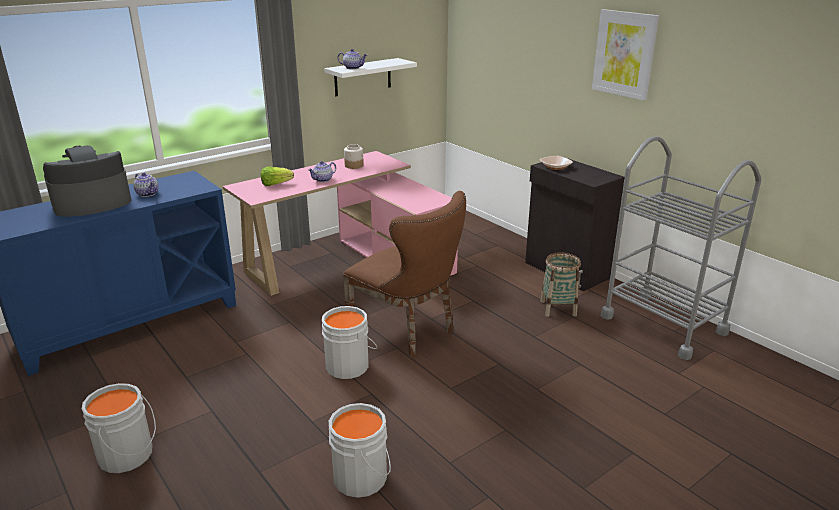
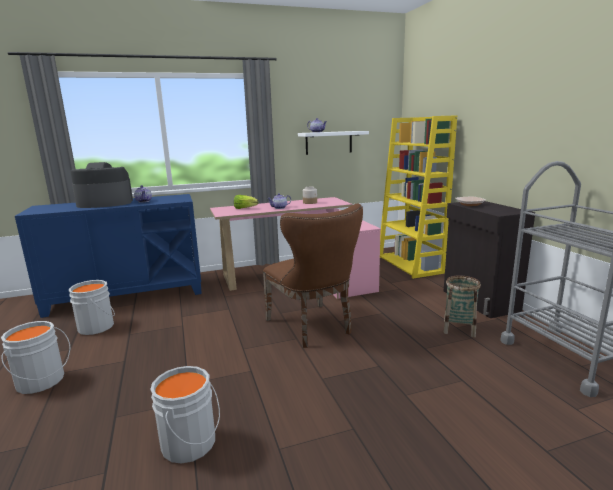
camera: 20 degrees right, 10 degrees down
grey bucket [322,306,378,379] -> grey bucket moved to [69,280,115,335]
picture [592,9,659,101] -> none
none -> yellow bookcase [380,115,457,279]

